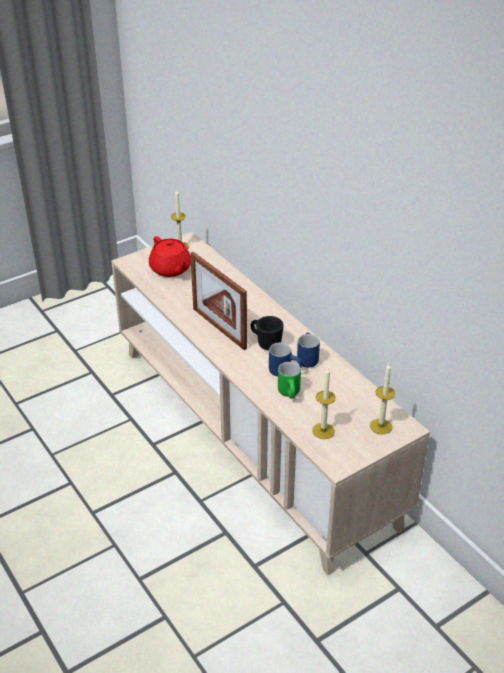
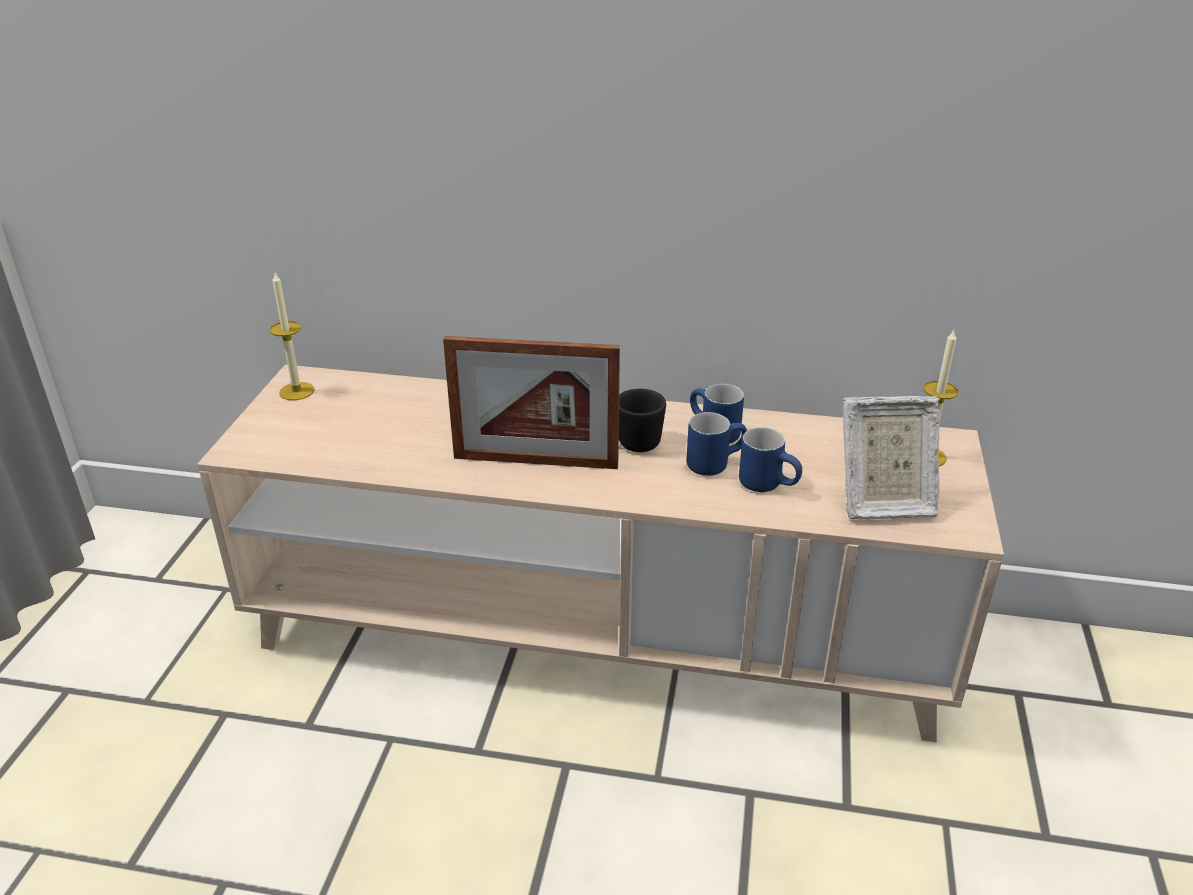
camera: 45 degrees left, 5 degrees down
red teapot [149,236,191,277] -> none
green mug [278,362,301,399] -> blue mug [739,427,802,492]
candle [312,368,336,439] -> picture frame [842,396,940,519]

